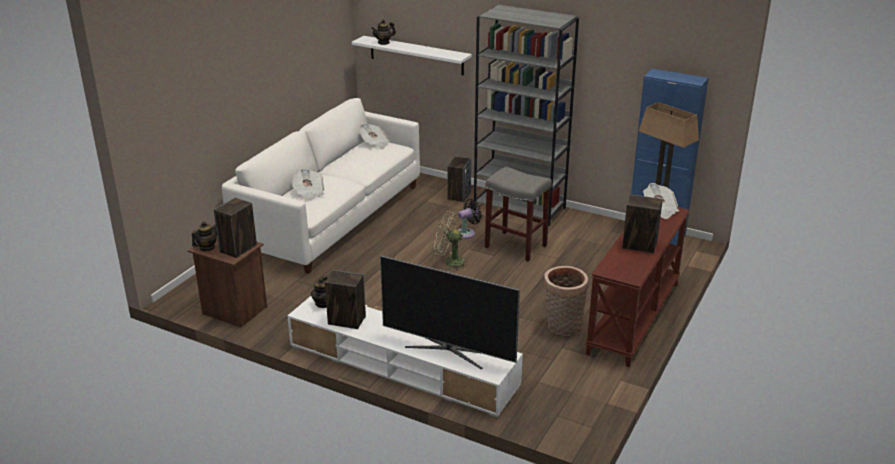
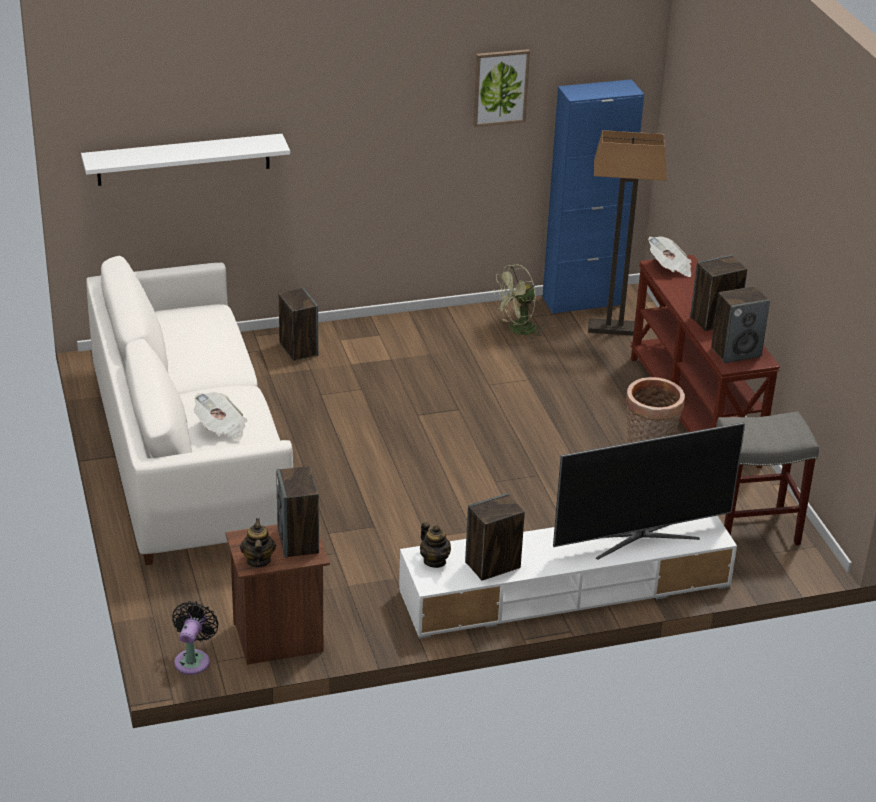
camera: 45 degrees left, 5 degrees up
newspaper [359,124,390,149] -> none
teapot [371,19,396,45] -> none
green fan [434,211,469,270] -> green fan moved to [493,265,545,340]
black fan [458,199,482,239] -> black fan moved to [172,601,218,675]
grey bookcase [474,5,579,226] -> none
grey stool [485,167,552,262] -> grey stool moved to [716,411,819,545]
none -> picture [473,49,530,127]
none -> speaker [711,286,770,363]

